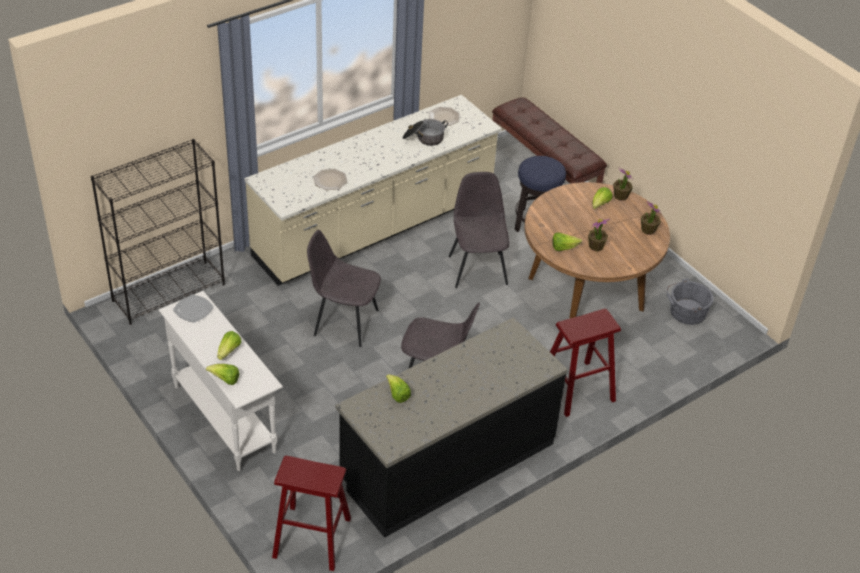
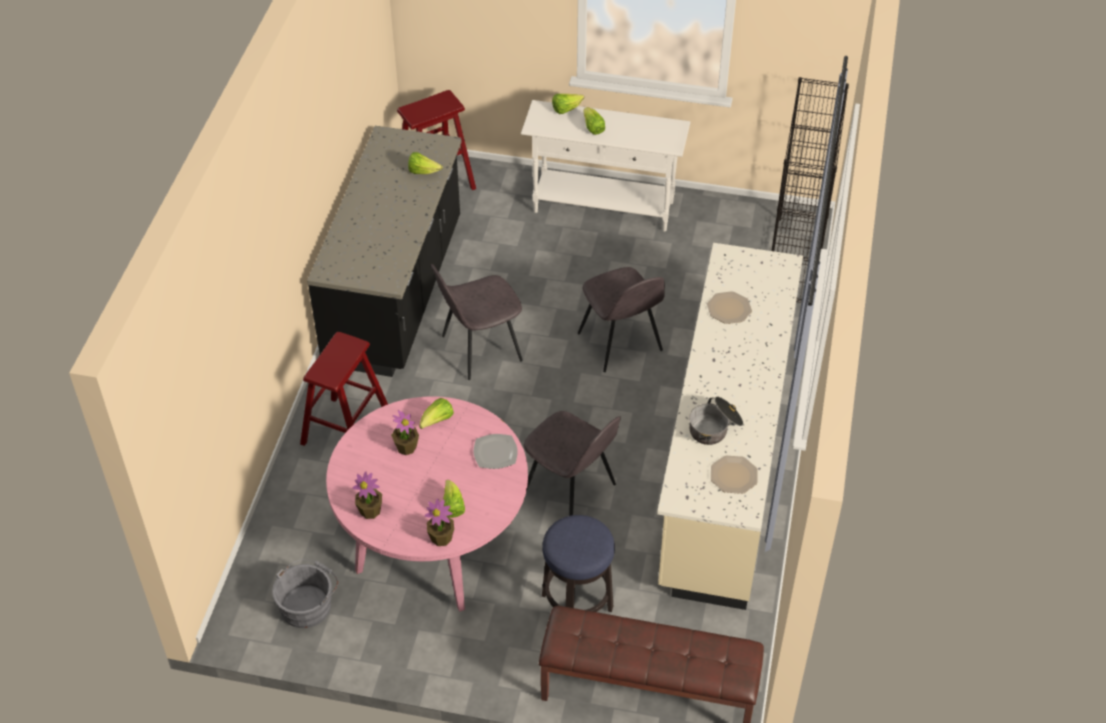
camera: 140 degrees right, 5 degrees up
plate [173,294,214,323] -> plate moved to [474,434,518,469]
grey chair [307,230,381,347] -> grey chair turned 90 degrees clockwise [578,267,665,372]
brown dining table [524,182,670,319] -> pink dining table [326,396,528,612]

